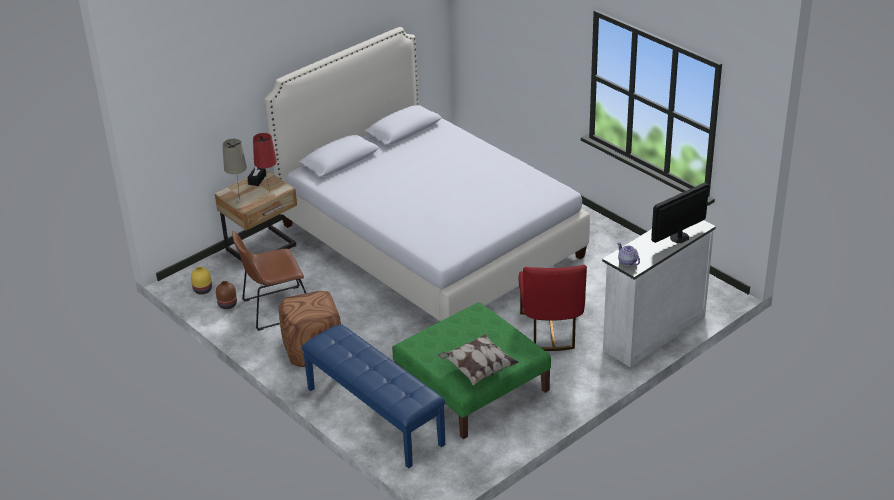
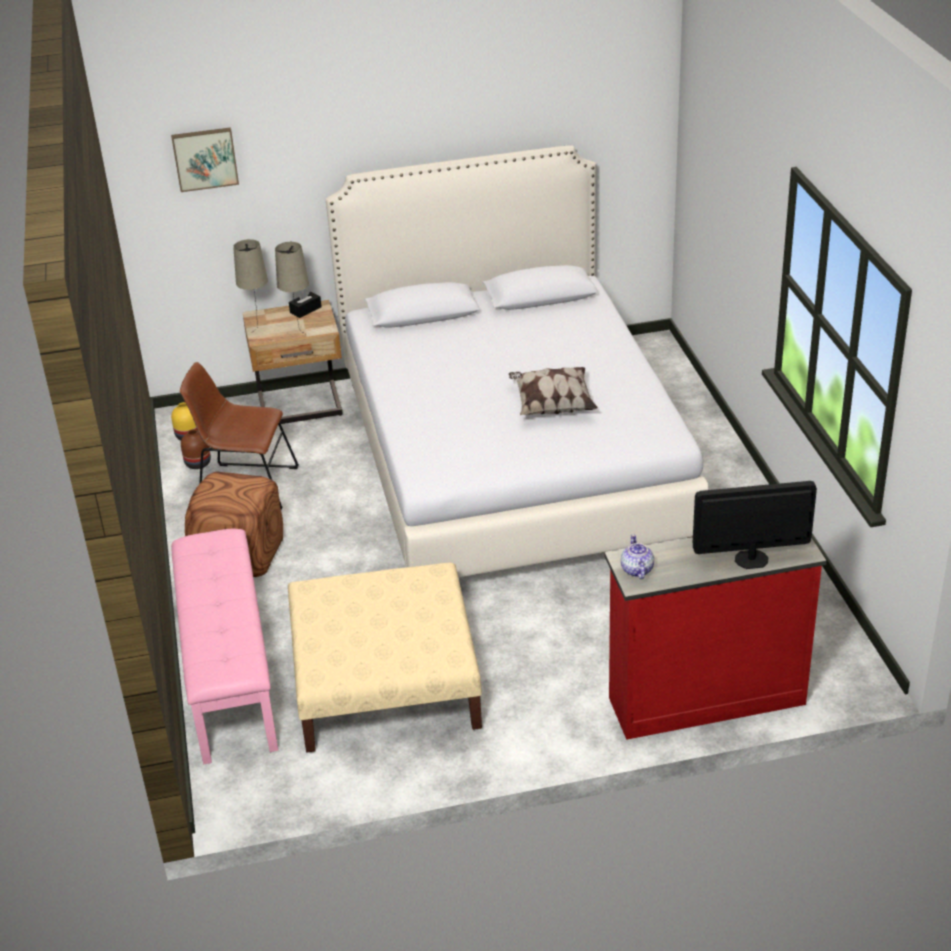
camera: 30 degrees right, 0 degrees up
red table lamp [253,133,277,195] -> beige table lamp [275,242,309,335]
blue bench [301,324,445,469] -> pink bench [171,529,278,764]
green ottoman [392,303,551,439] -> beige ottoman [288,563,482,752]
pillow [438,334,520,385] -> pillow moved to [509,367,598,415]
red chair [519,265,587,351] -> none
white dresser [602,220,716,367] -> red dresser [605,537,827,740]
none -> picture [171,127,239,192]

